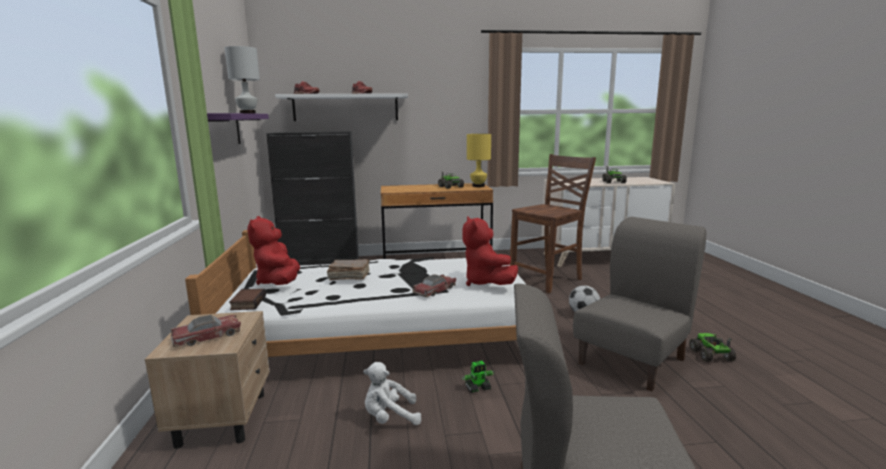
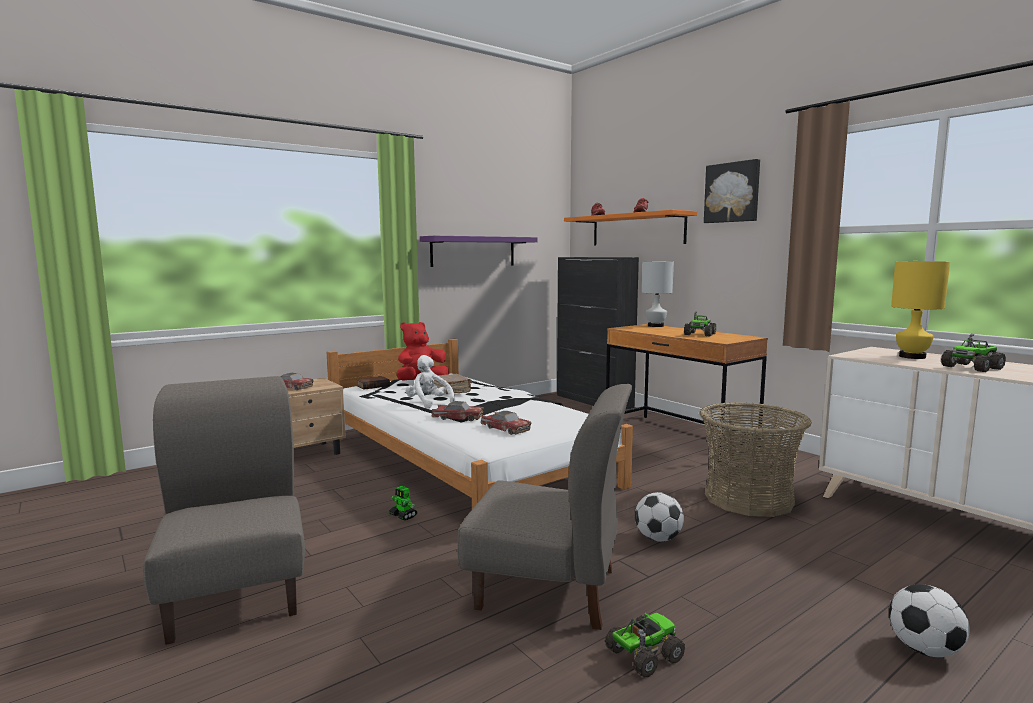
camera: 60 degrees right, 5 degrees down
white table lamp [224,46,260,114] -> white table lamp moved to [642,261,674,327]
white shelf [275,93,408,121] -> orange shelf [564,210,697,246]
white plush toy [363,362,422,425] -> white plush toy moved to [405,355,455,409]
red plush toy [462,216,518,286] -> toy car [481,411,531,435]
yellow table lamp [467,134,491,187] -> yellow table lamp moved to [891,261,950,359]
brown chair [510,154,596,293] -> basket [699,402,812,517]
none -> picture [704,159,760,223]
none -> football [889,584,970,657]

